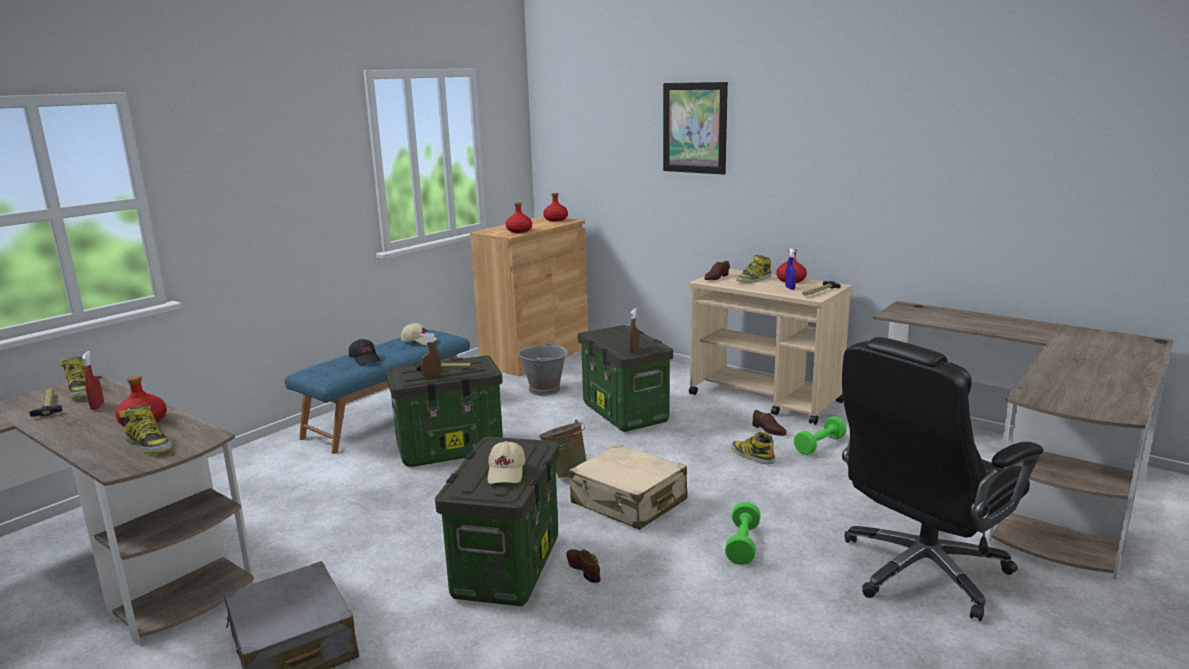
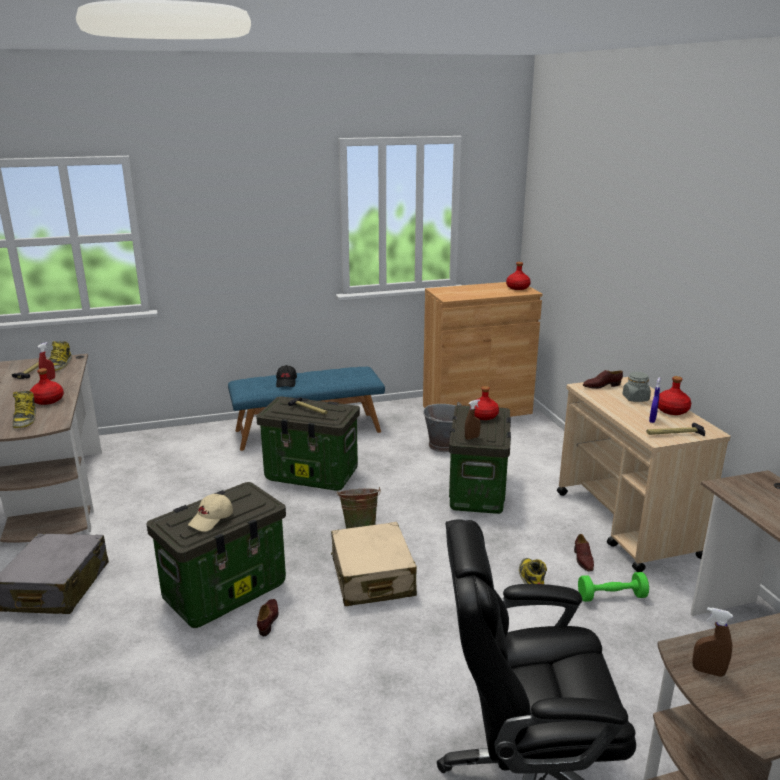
camera: 35 degrees right, 5 degrees up
beige cap [401,323,438,345] -> none
brown spray bottle [421,333,441,377] -> brown spray bottle moved to [692,607,733,677]
red bottle [506,202,532,233] -> red bottle moved to [470,386,499,420]
picture [663,82,728,175] -> none
green dumbbell [725,502,761,565] -> none
boot [736,255,771,283] -> grey jar [622,372,651,402]

